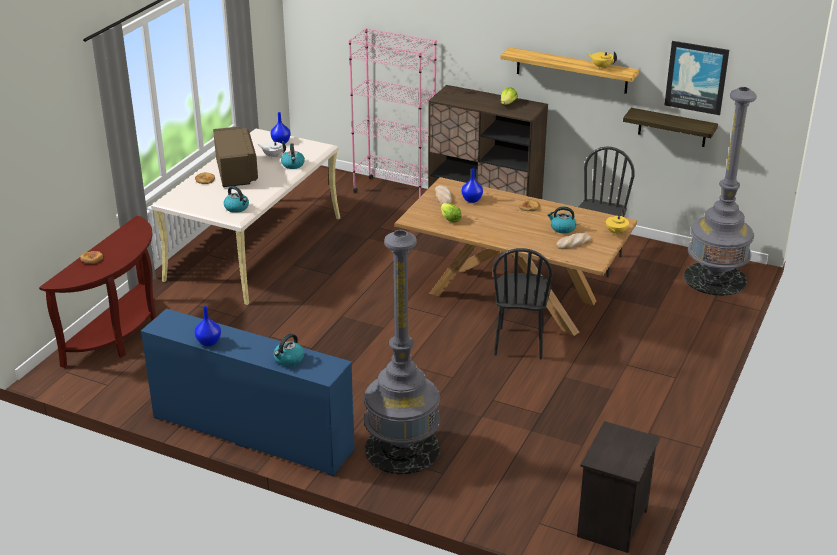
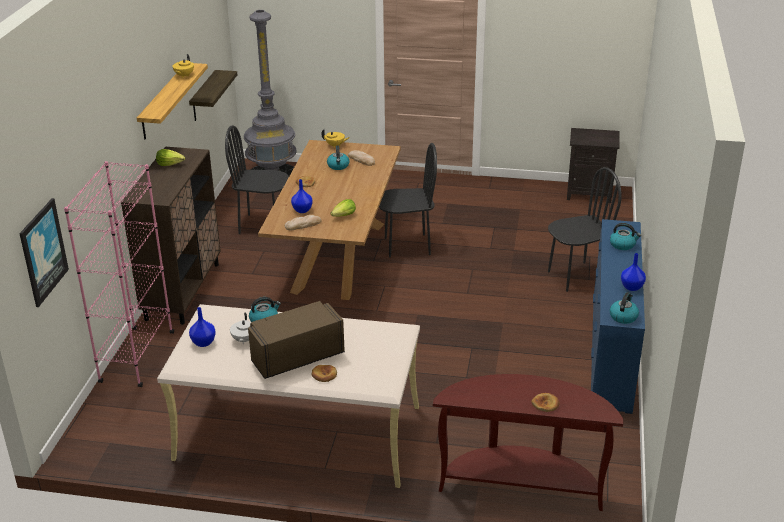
camera: 105 degrees left, 0 degrees up
kettle [224,186,249,213] -> kettle moved to [609,292,639,324]
grey floor lamp [364,230,440,474] -> black chair [548,167,622,292]
picture [665,41,729,115] -> picture moved to [19,198,69,307]

